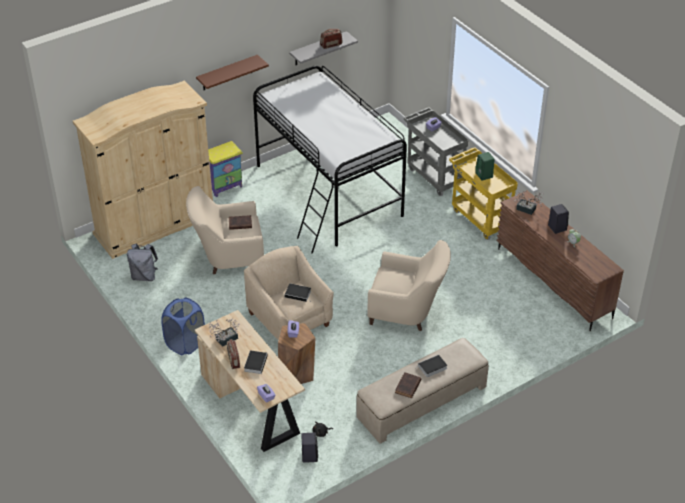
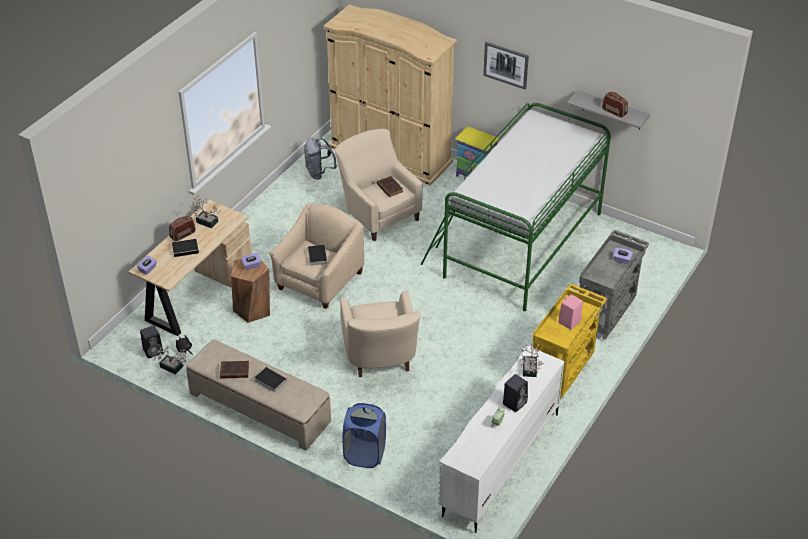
camera: 65 degrees right, 0 degrees up
blue laundry basket [161,297,205,355] -> blue laundry basket moved to [342,403,386,468]
brown shelf [196,55,269,90] -> picture [483,42,529,89]
black bed [253,66,407,254] -> green bed [421,103,611,311]
green speaker [475,152,495,181] -> pink speaker [559,294,583,330]
brown dresser [497,190,624,331] -> white dresser [438,346,565,533]
none -> potted plant [154,347,187,374]

